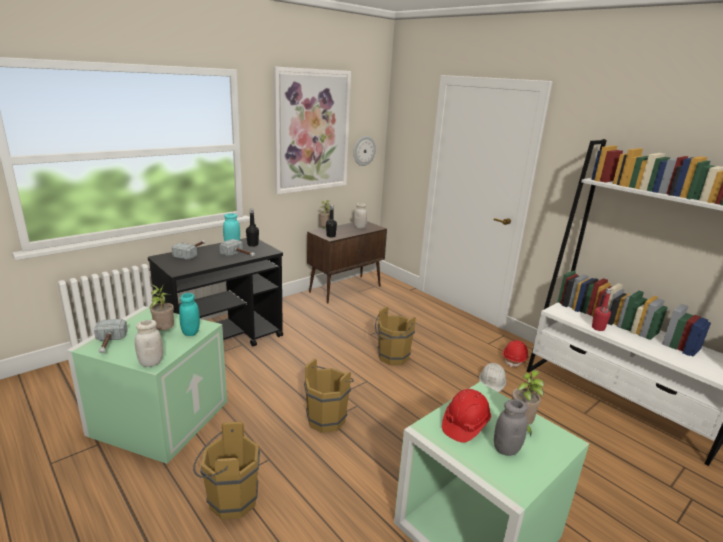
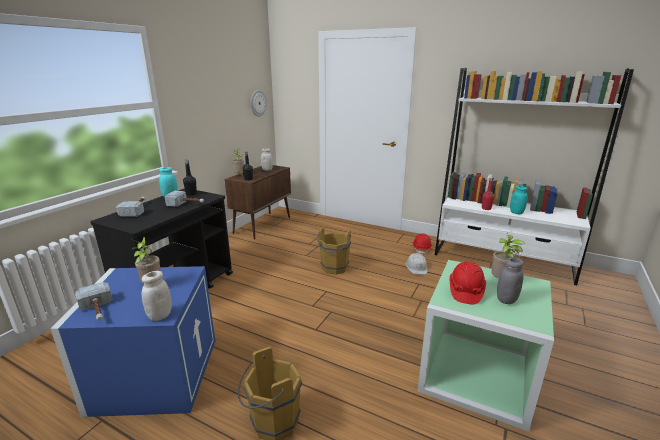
camera: 20 degrees left, 0 degrees up
green storage box [66,306,227,464] -> blue storage box [51,266,215,417]
turquoise jar [179,293,200,336] -> turquoise jar moved to [510,185,528,214]
picture [273,67,351,194] -> none
brown bucket [304,358,354,433] -> none

